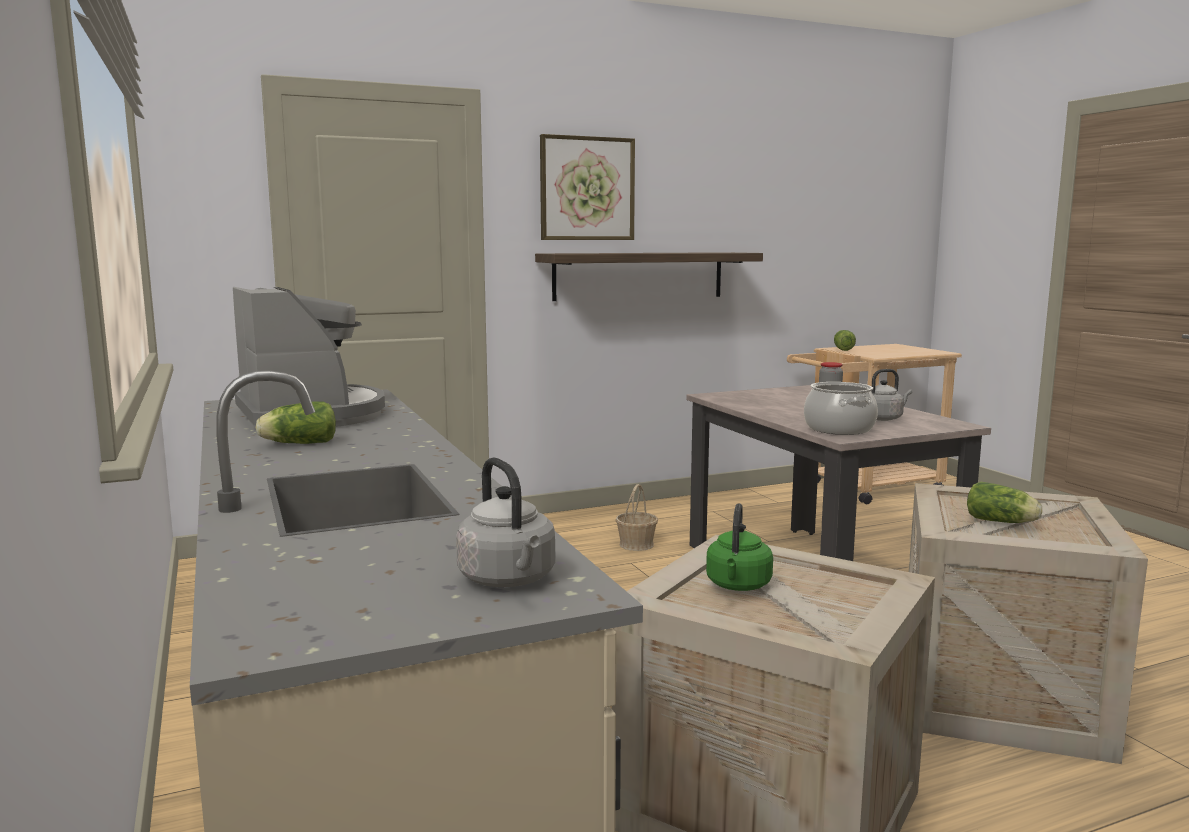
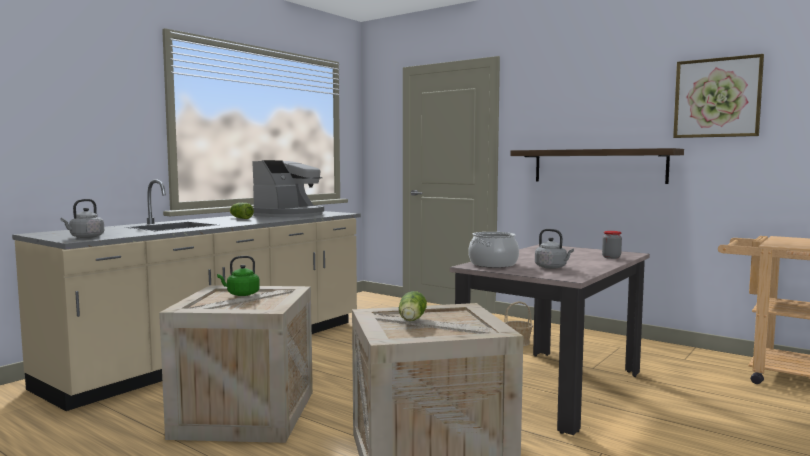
camera: 60 degrees right, 5 degrees down
picture [540,134,635,240] -> picture moved to [673,54,764,138]
lettuce [834,330,856,351] -> none

